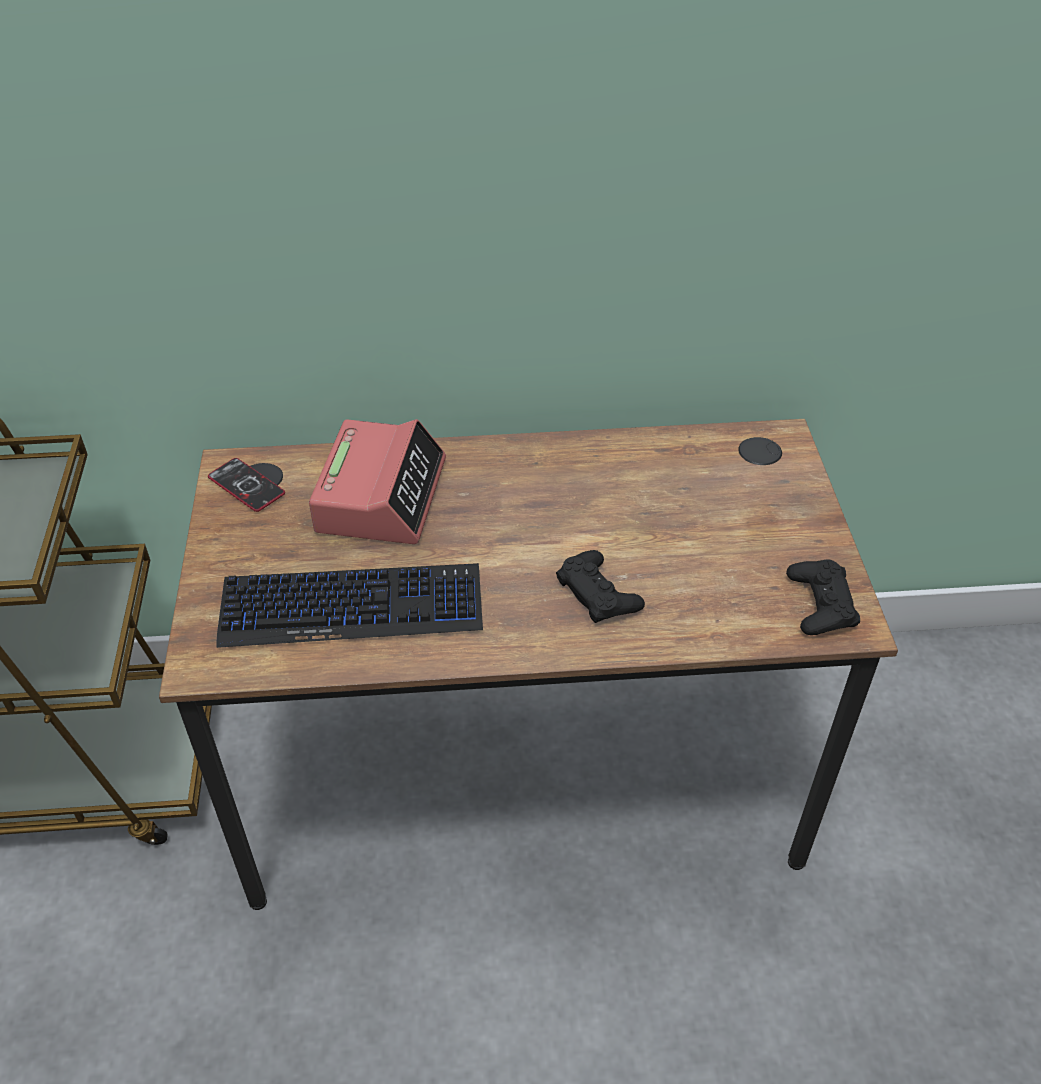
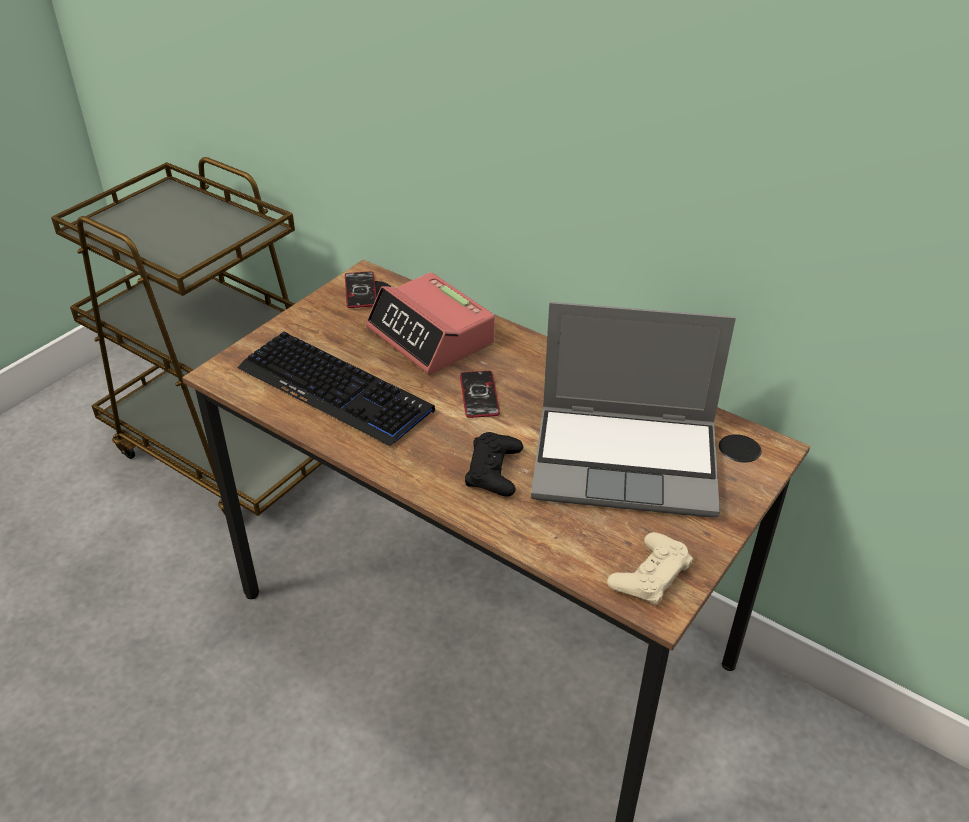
camera: 40 degrees right, 5 degrees down
alarm clock [309,419,446,544] -> alarm clock turned 90 degrees clockwise [366,272,495,375]
black game controller [786,559,860,635] -> beige game controller [607,532,694,606]
none -> phone [460,371,500,418]
none -> laptop [531,302,736,518]

